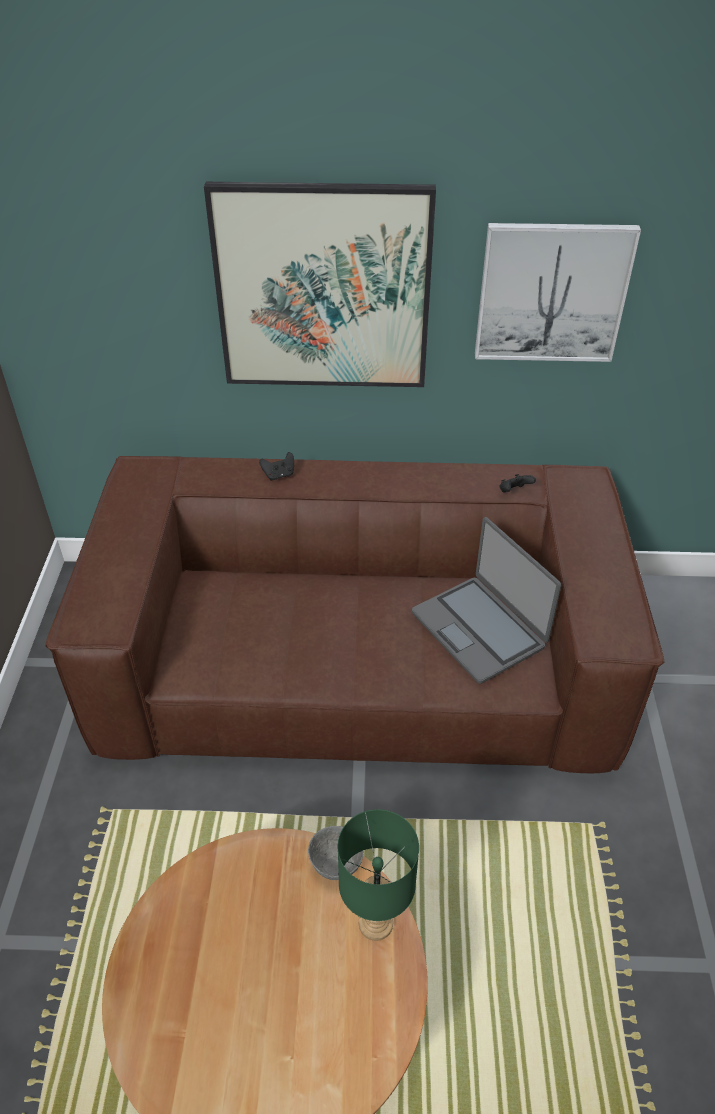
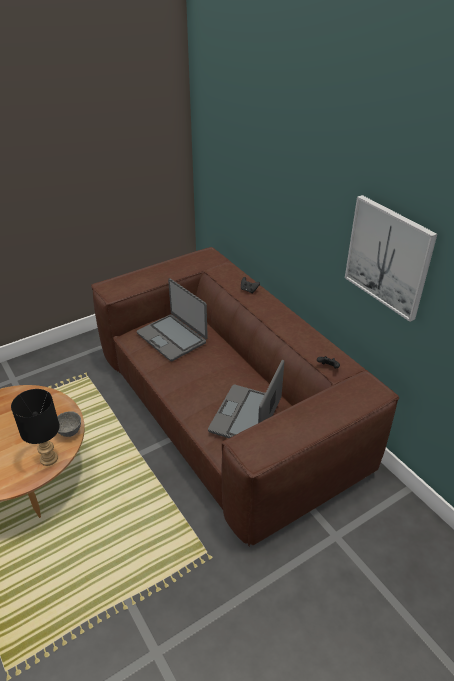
camera: 55 degrees right, 5 degrees down
picture [204,182,436,387] -> none
green table lamp [338,809,419,941] -> black table lamp [11,389,60,466]
none -> laptop [137,278,208,361]

